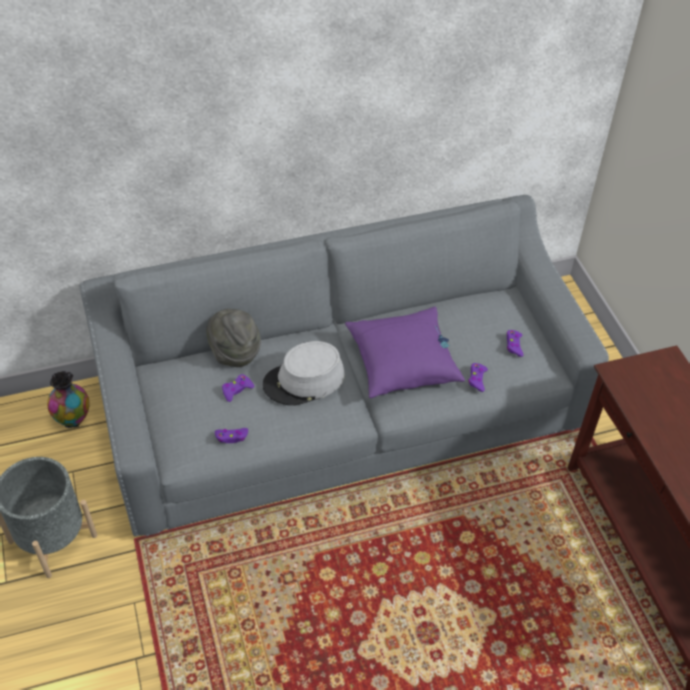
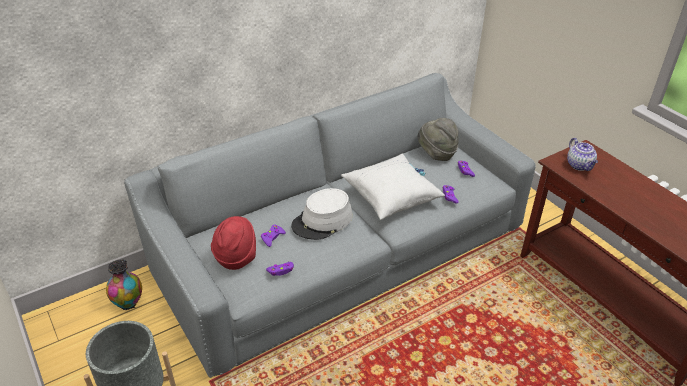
camera: 15 degrees left, 10 degrees down
grey hat [206,309,261,367] -> grey hat moved to [418,118,459,161]
purple pillow [345,307,465,398] -> grey pillow [341,153,445,220]
none -> red hat [211,216,256,270]
none -> teapot [567,138,598,171]

